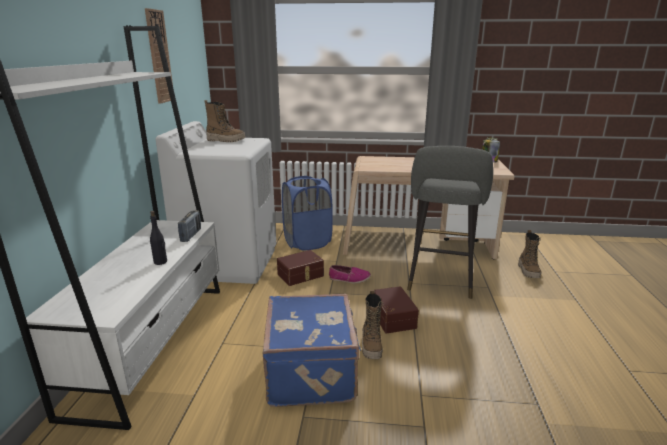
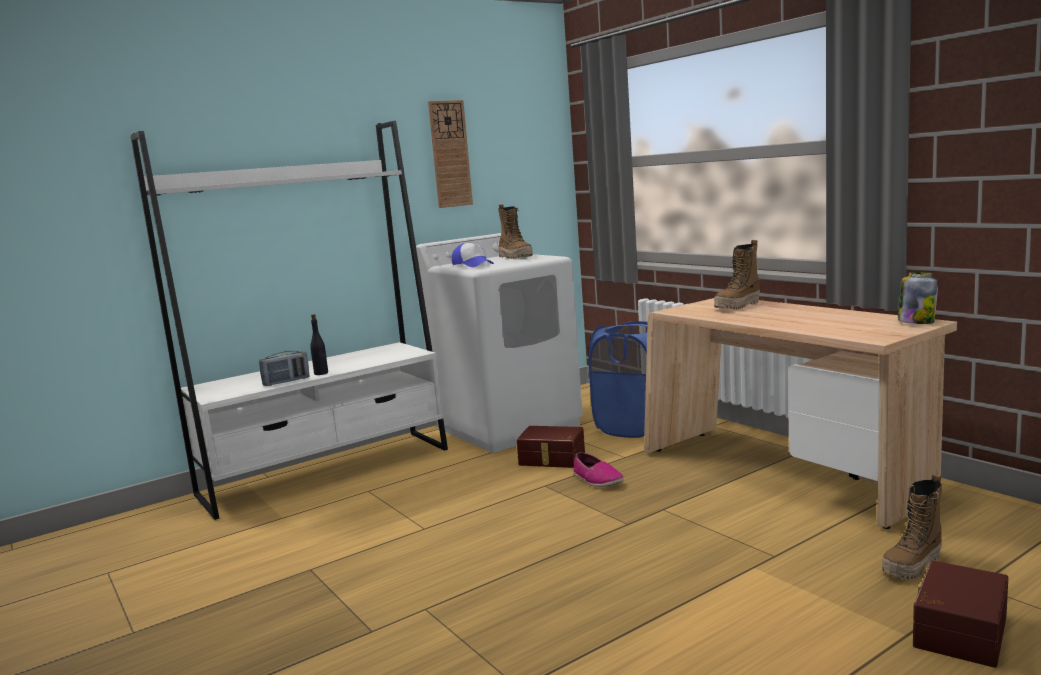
camera: 50 degrees right, 10 degrees down
radio [178,210,201,242] -> radio moved to [259,351,309,386]
blue suitcase [262,294,361,407] -> none
boot [362,290,384,359] -> boot moved to [714,240,760,309]
brown storage box [375,286,419,334] -> brown storage box moved to [913,561,1008,668]
grey stool [407,146,493,299] -> none
none -> cap [452,243,494,267]

